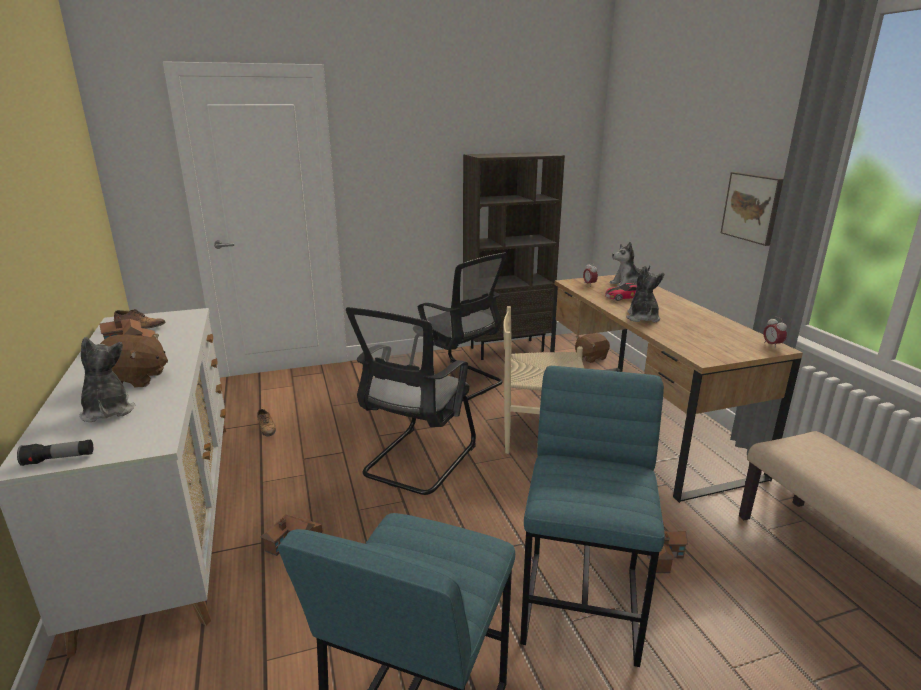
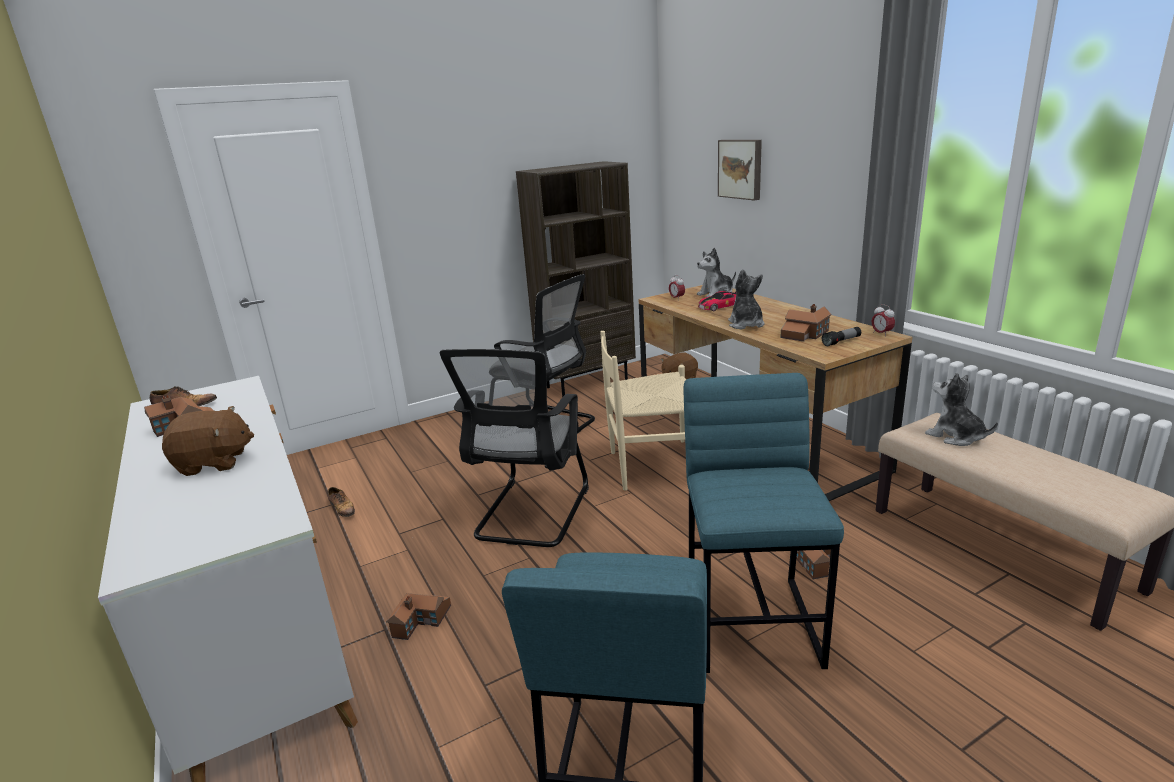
camera: 10 degrees left, 0 degrees up
flashlight [17,440,93,466] -> flashlight moved to [822,327,861,346]
plush toy [79,337,136,422] -> plush toy moved to [925,373,998,446]
picture [721,172,783,246] -> picture moved to [718,140,762,201]
none -> toy house [780,304,831,342]

